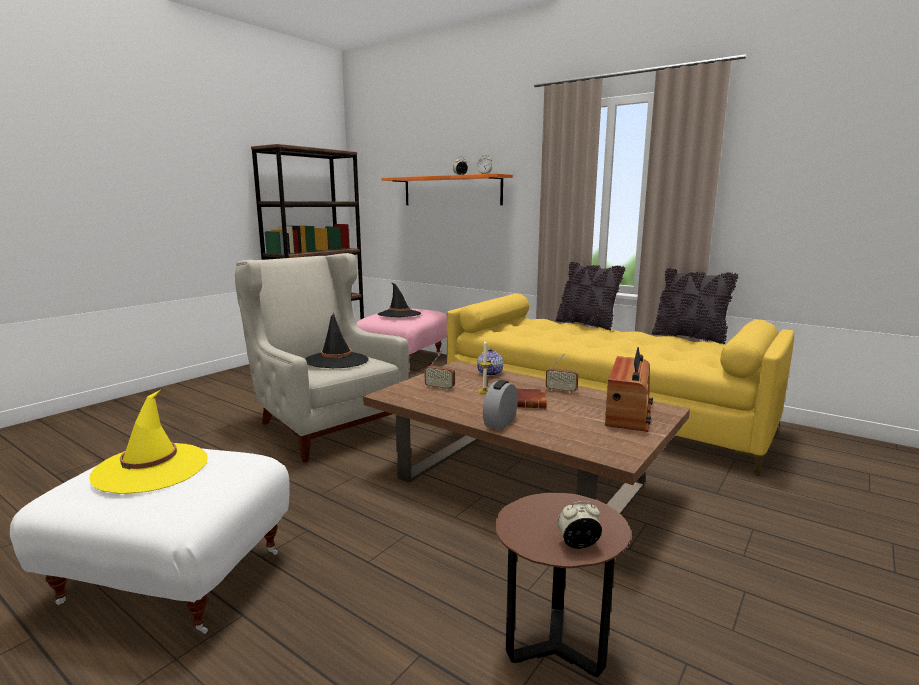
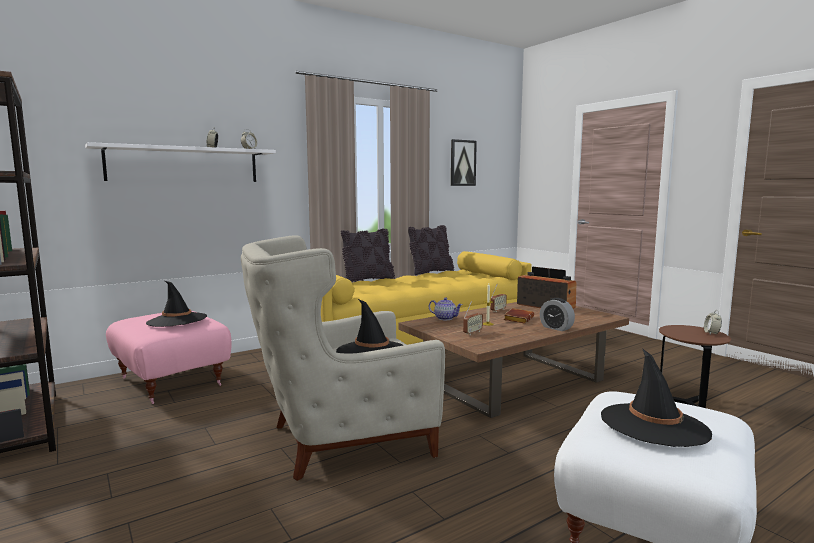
camera: 70 degrees left, 5 degrees down
yellow hat [90,390,208,494] -> black hat [601,348,712,447]
orange shelf [382,173,513,205] -> white shelf [85,142,276,182]
none -> picture [451,139,477,186]

